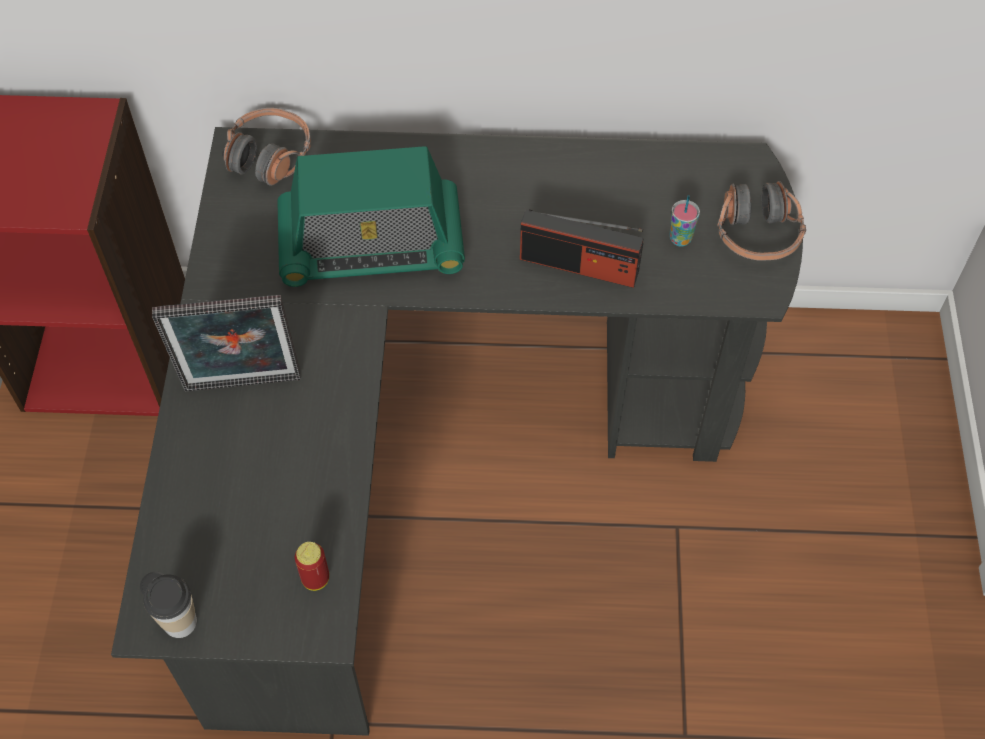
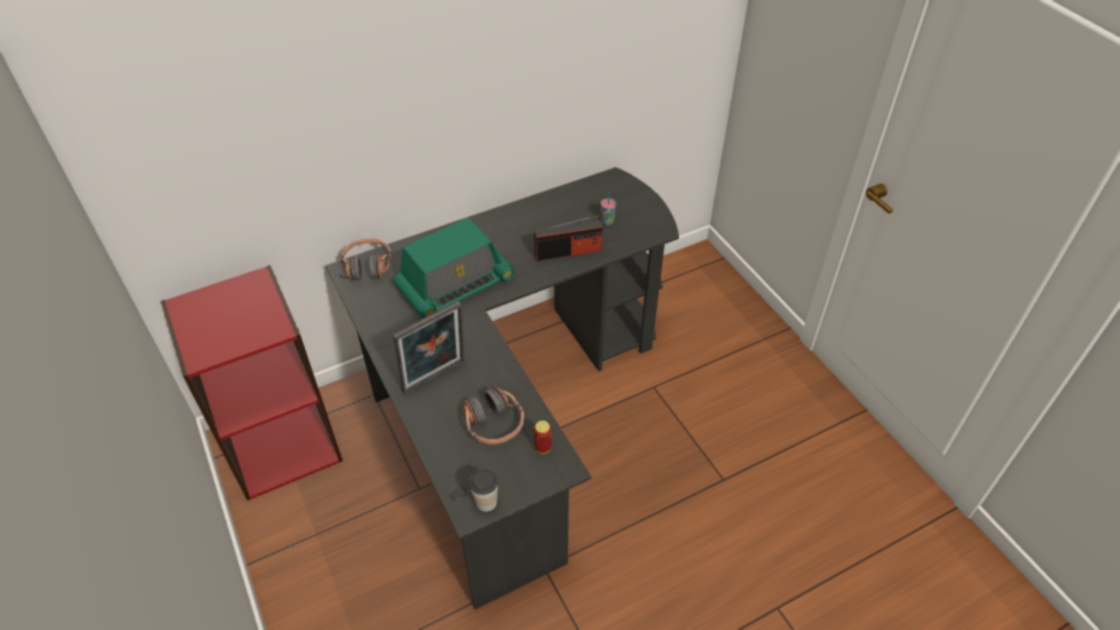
camera: 30 degrees left, 10 degrees down
headphones [717,181,806,261] -> headphones moved to [463,386,524,444]

